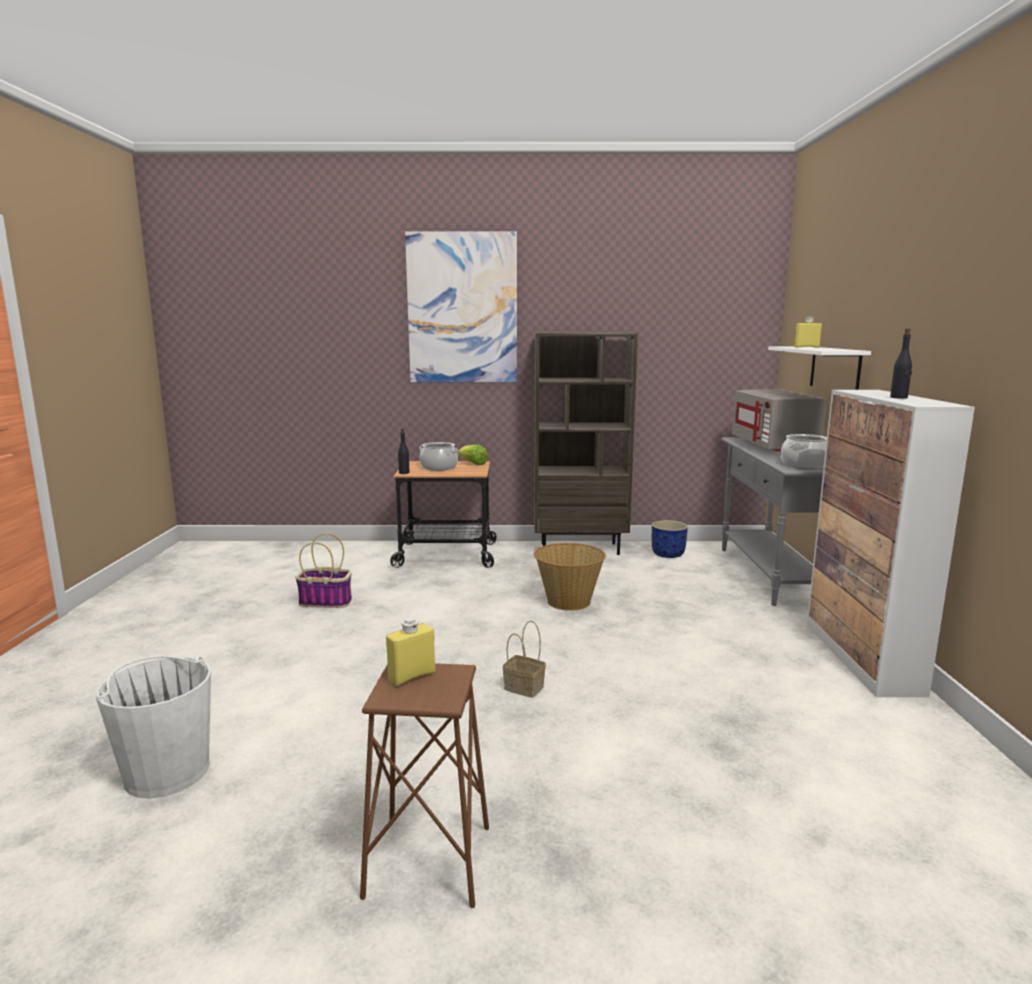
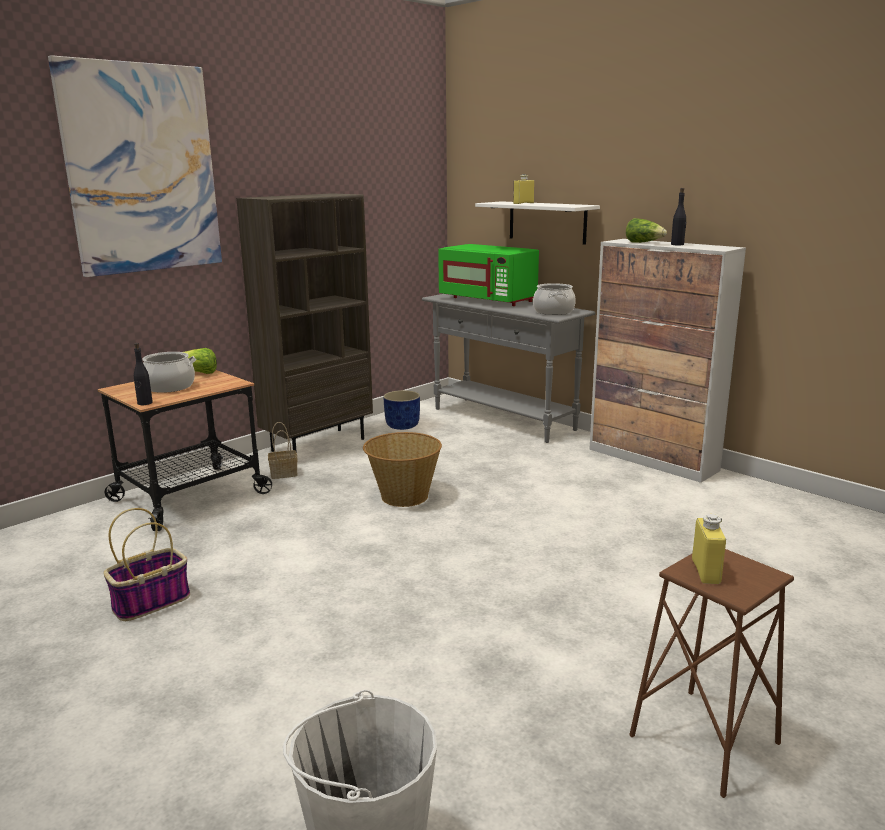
camera: 45 degrees left, 5 degrees up
basket [503,621,546,698] -> basket moved to [268,422,298,479]
grey microwave [732,389,827,455] -> green microwave [438,244,539,306]
none -> lettuce [626,218,667,243]

